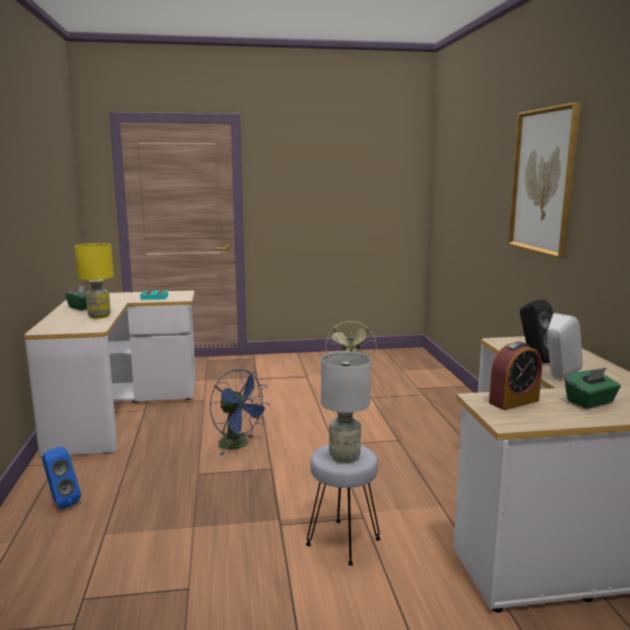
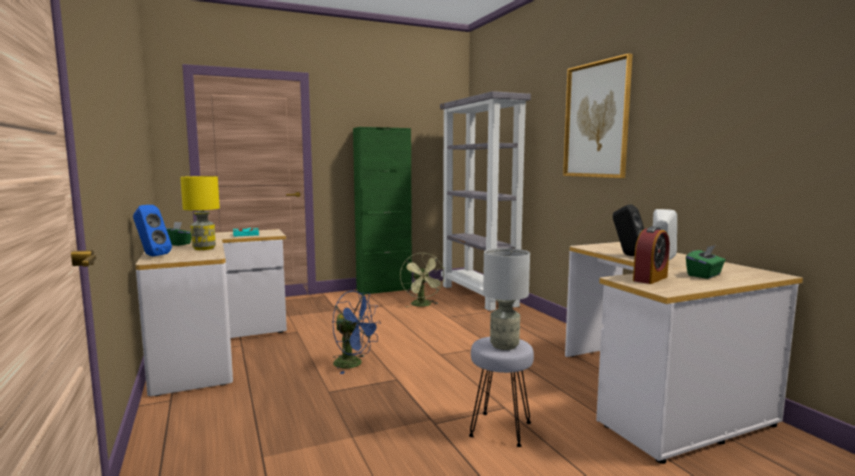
camera: 15 degrees left, 5 degrees down
blue speaker [42,446,81,509] -> blue speaker moved to [133,205,172,256]
none -> green cabinet [353,127,412,295]
none -> grey bookcase [440,91,531,311]

